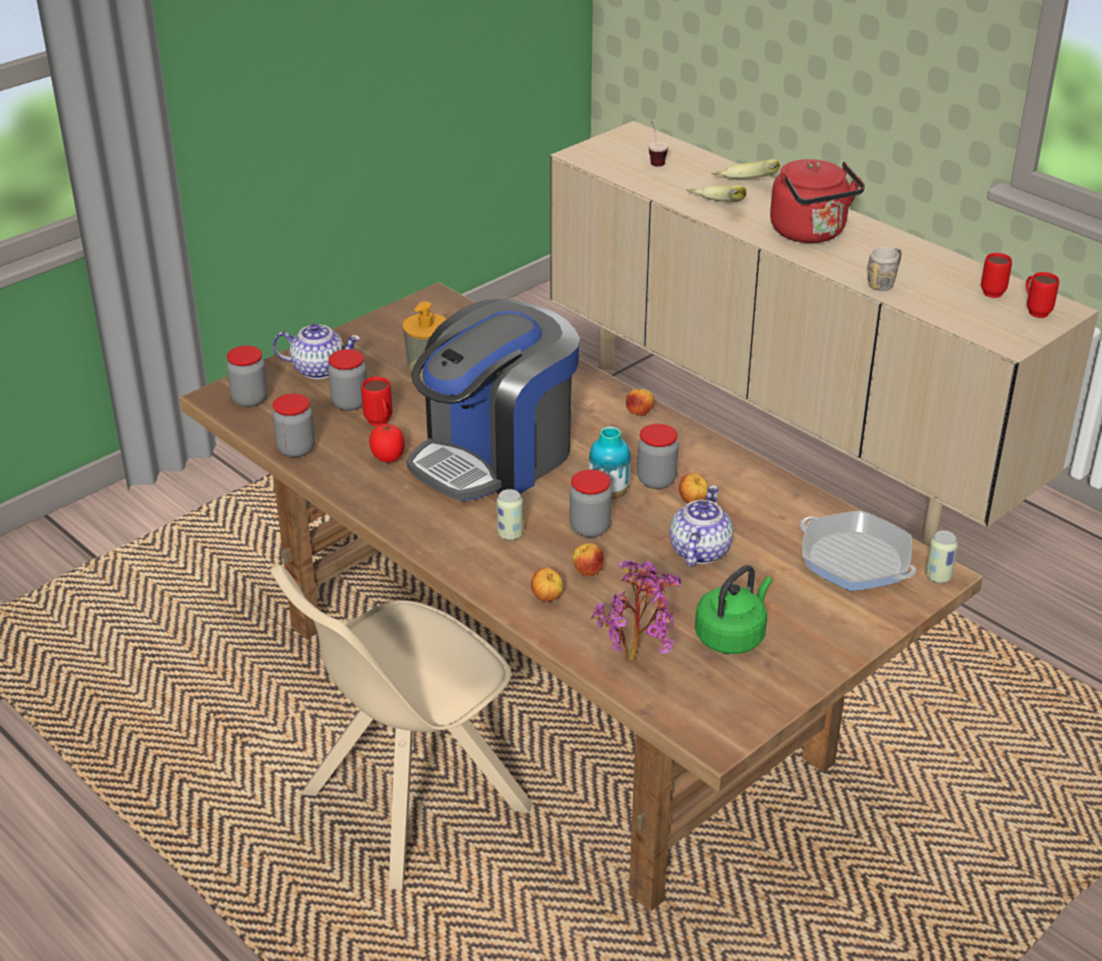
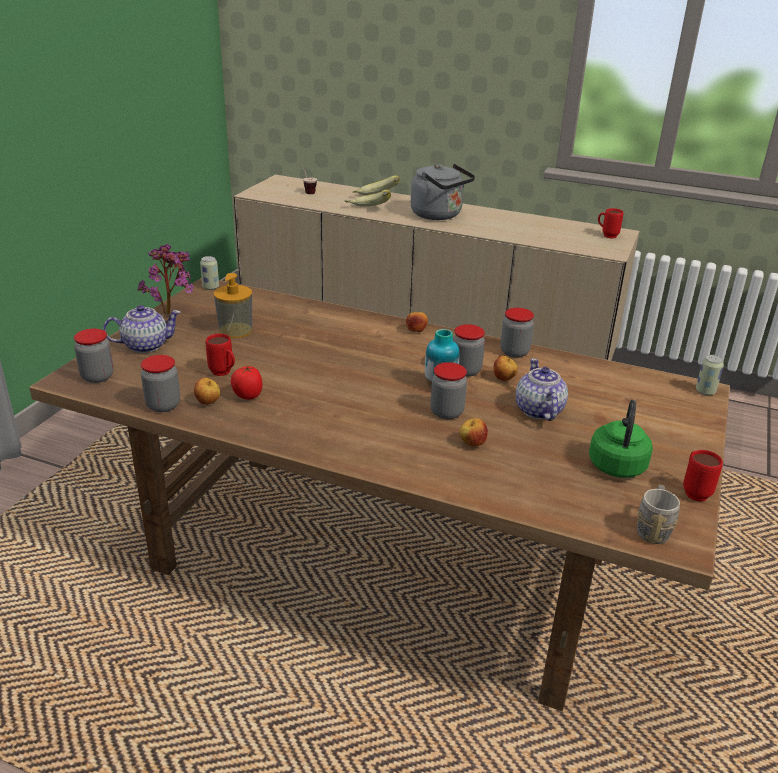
camera: 25 degrees left, 5 degrees down
beige chair [271,565,533,890] -> none
jar [328,349,367,411] -> jar moved to [501,308,534,358]
coffee machine [407,299,580,501] -> none
can [497,489,523,540] -> can moved to [200,256,219,290]
apple [531,567,563,602] -> apple moved to [194,378,220,405]
potted plant [591,560,682,661] -> potted plant moved to [137,244,194,314]
red kettle [770,159,865,243] -> grey kettle [411,164,475,220]
frying pan [800,511,916,591] -> none
grey mug [867,247,902,291] -> grey mug moved to [637,485,680,544]
red mug [981,253,1012,298] -> red mug moved to [683,450,723,502]

